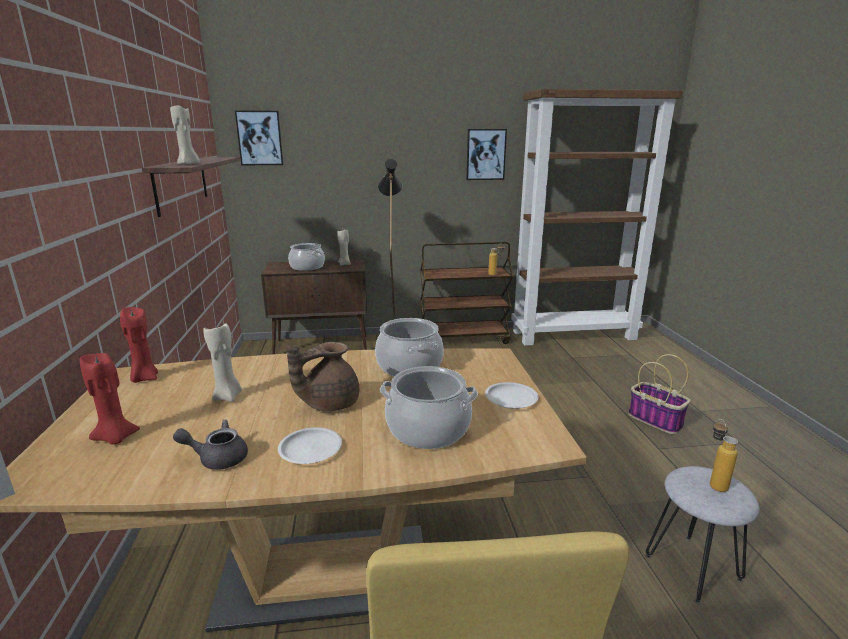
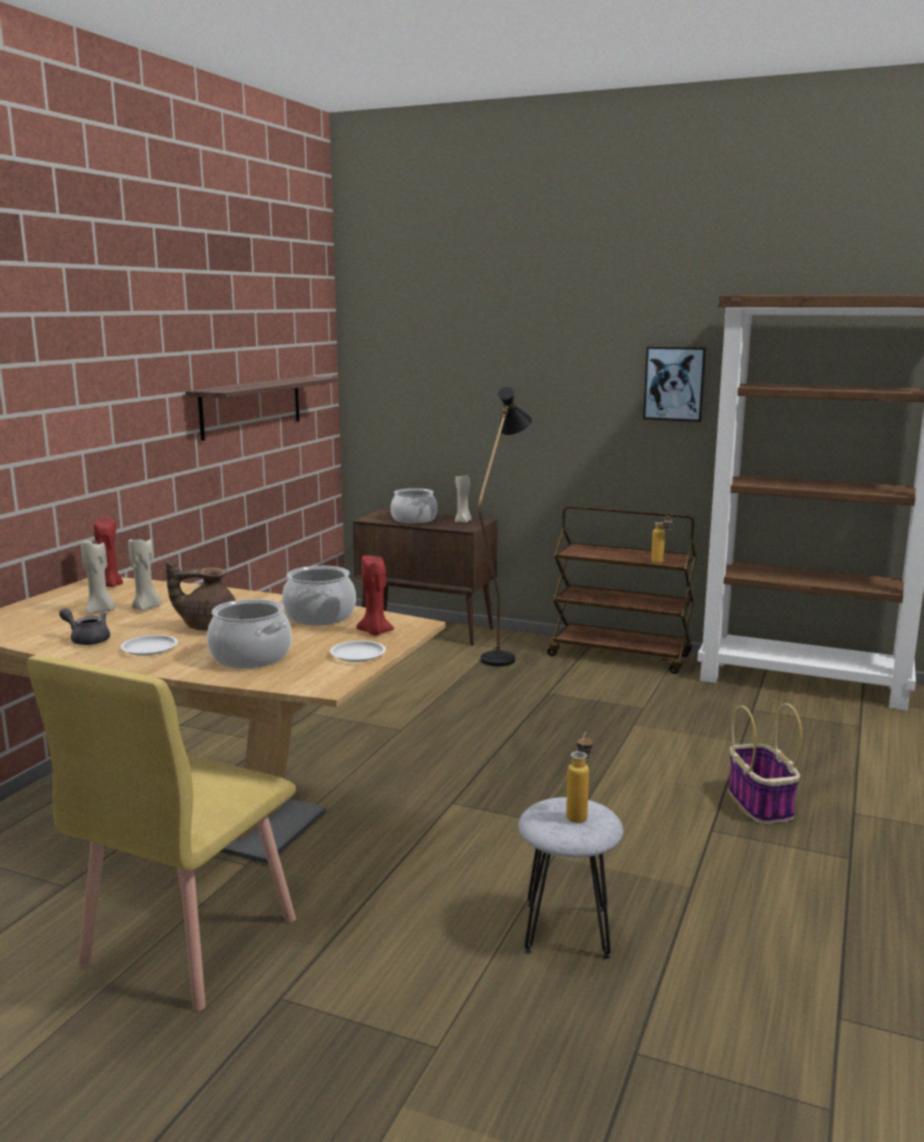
camera: 30 degrees right, 5 degrees down
red candle [80,353,140,444] -> red candle moved to [356,555,394,635]
beige candle [170,106,200,165] -> beige candle moved to [81,538,116,614]
picture [235,110,283,165] -> none

